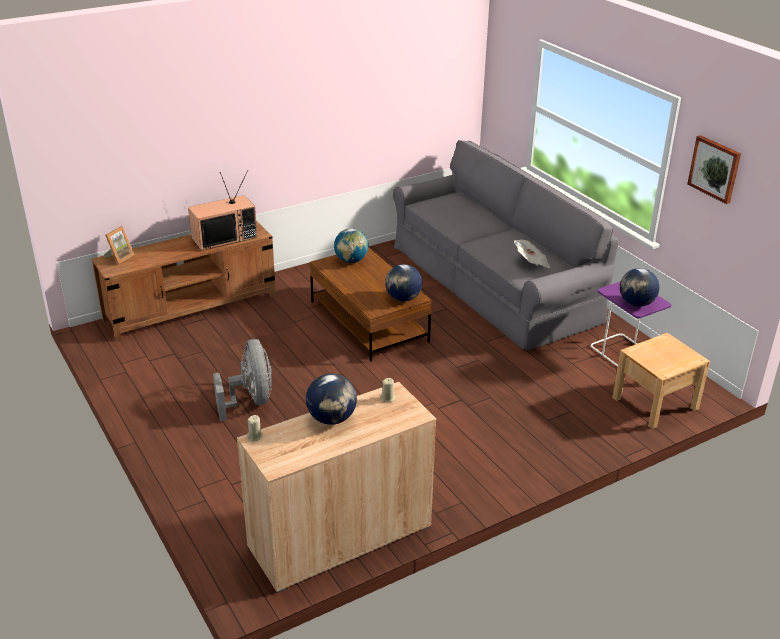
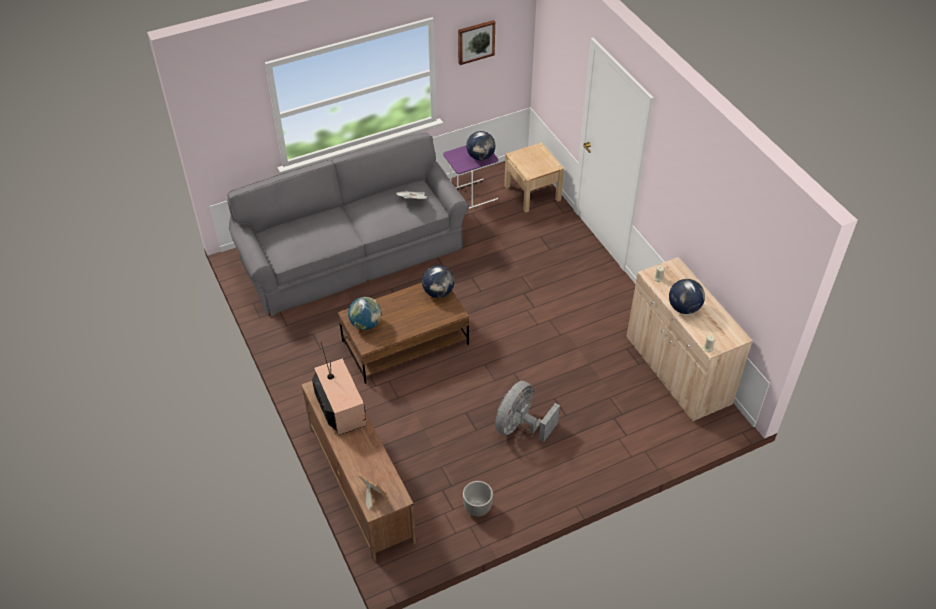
camera: 85 degrees left, 15 degrees up
grey fan [213,339,272,421] -> grey fan turned 45 degrees counterclockwise [495,381,560,442]
none -> planter [463,481,493,517]

